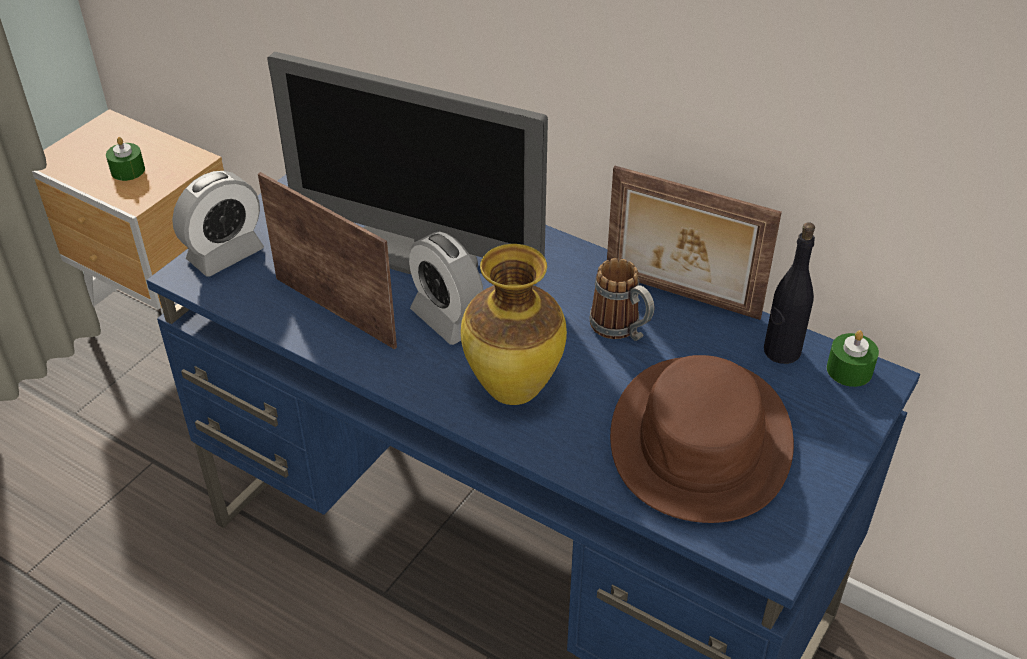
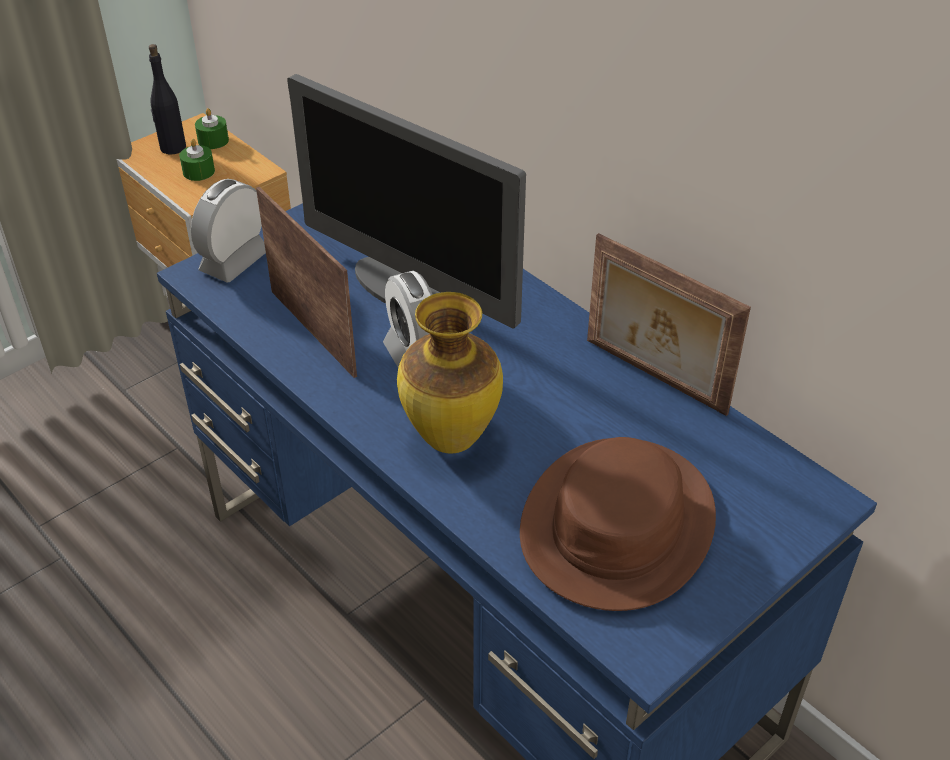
camera: 15 degrees right, 0 degrees up
alarm clock [172,171,264,277] -> alarm clock turned 150 degrees clockwise [191,179,266,282]
mug [589,258,654,341] -> none
black bottle [764,222,815,364] -> black bottle moved to [149,44,186,154]
green candle [827,330,879,387] -> green candle moved to [195,108,229,149]

